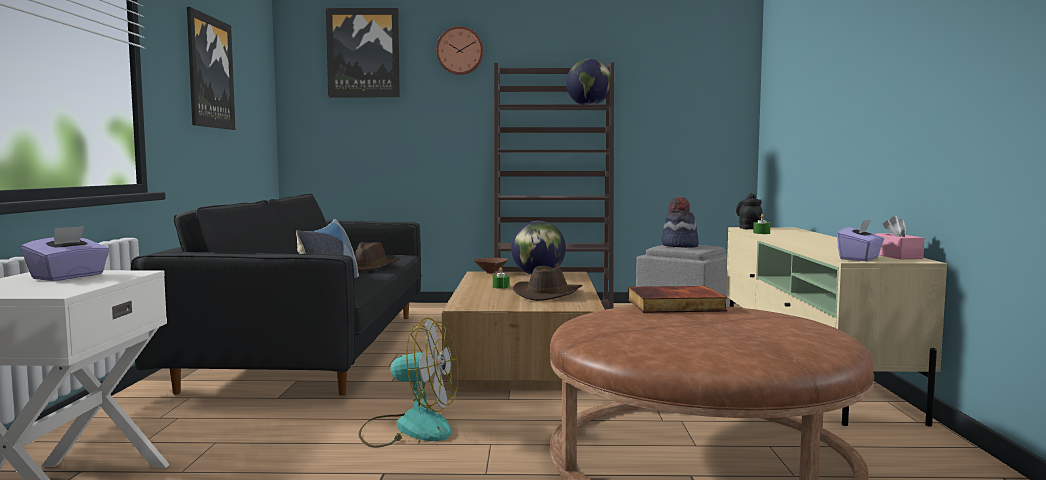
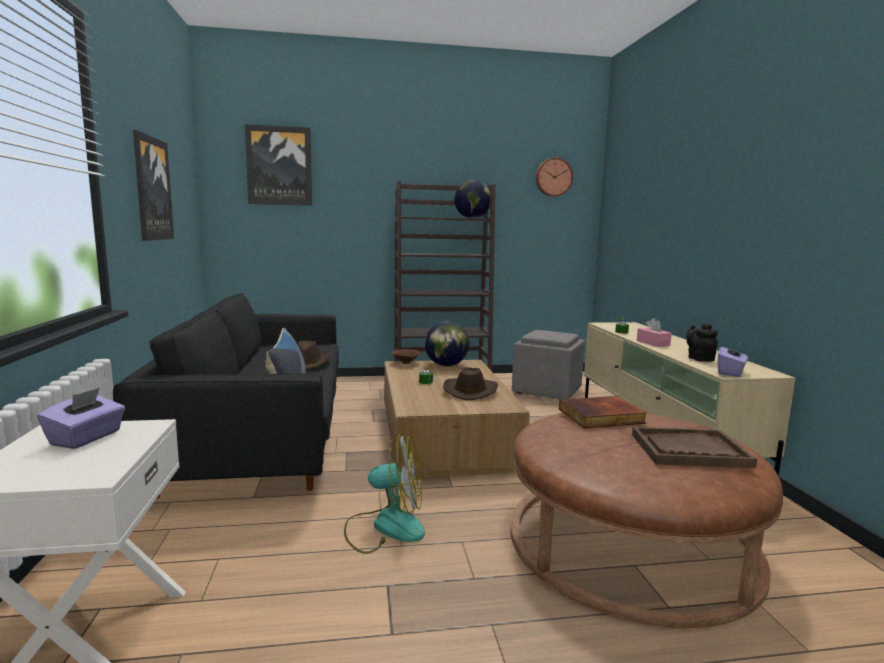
camera: 10 degrees left, 5 degrees up
wall clock [436,26,484,75] -> wall clock moved to [536,158,573,197]
hat [661,197,699,248] -> none
black teapot [736,193,762,229] -> black teapot moved to [686,323,718,362]
pink tissue box [872,215,925,259] -> pink tissue box moved to [637,318,672,347]
none -> brown tray [632,427,757,468]

